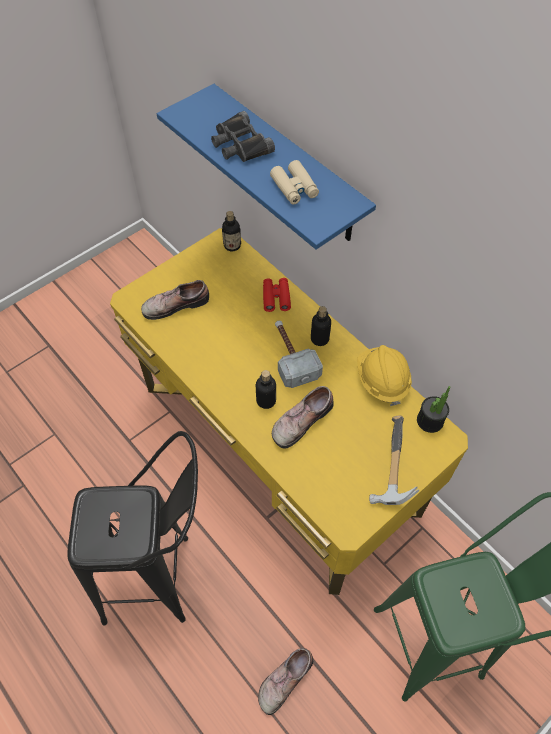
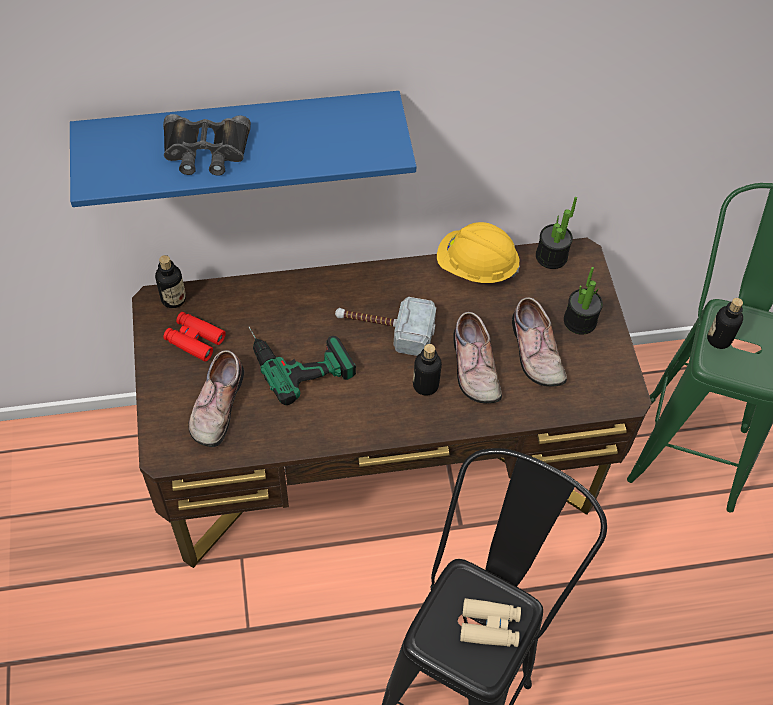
camera: 60 degrees left, 0 degrees up
yellow desk [110,228,468,595] -> brown desk [132,238,652,568]
shoe [258,648,313,715] -> shoe moved to [512,297,567,387]
red binoculars [263,278,291,312] -> red binoculars moved to [163,312,226,362]
beige binoculars [270,160,319,204] -> beige binoculars moved to [460,598,521,647]
bottle [311,306,331,346] -> bottle moved to [707,298,743,349]
hammer [369,415,419,505] -> potted plant [564,267,603,335]
none -> power drill [249,327,356,405]

